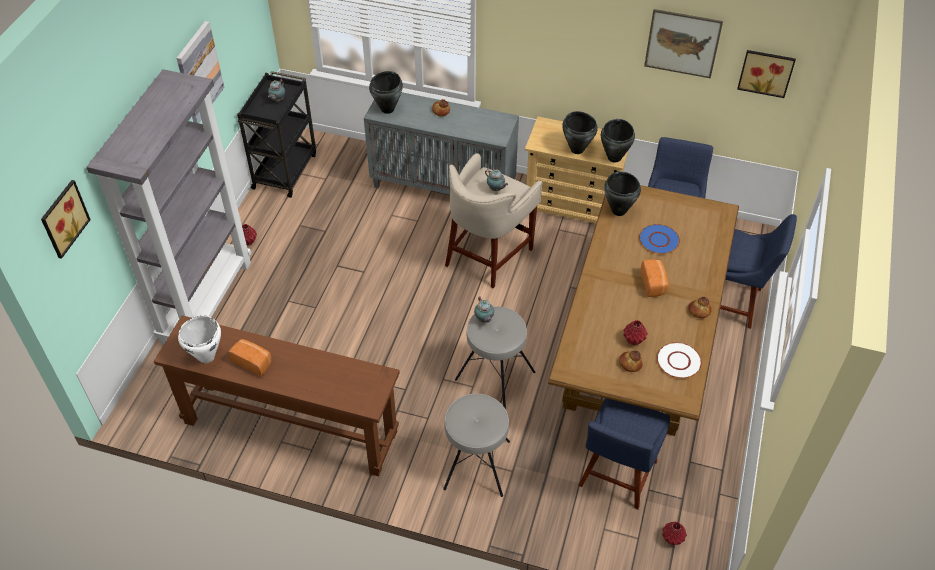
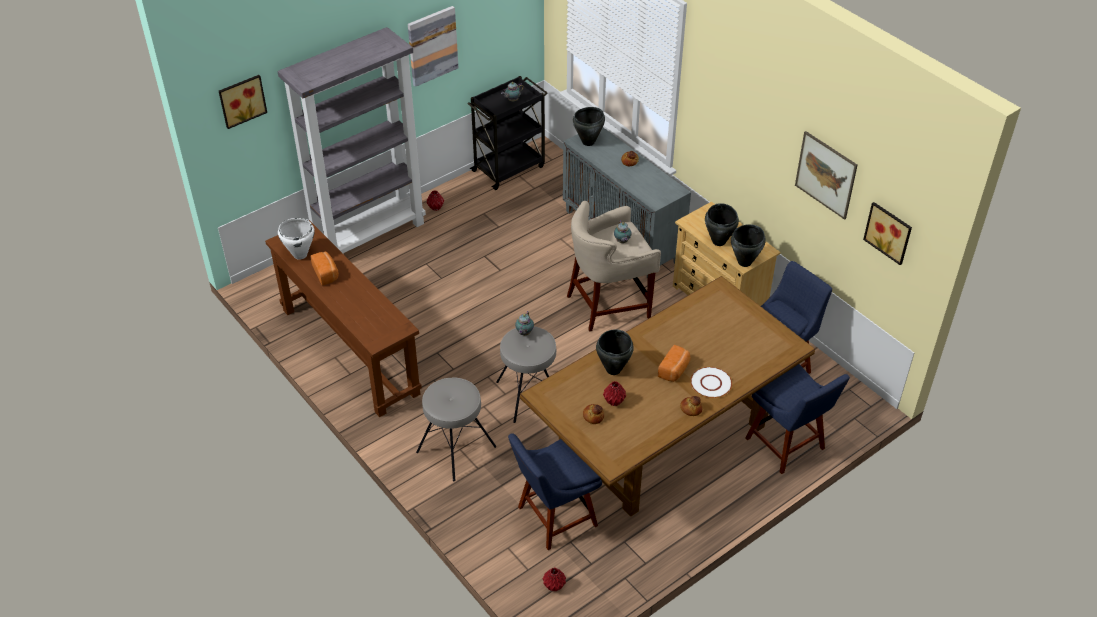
camera: 35 degrees right, 5 degrees down
black cooking pot [604,171,641,216] -> black cooking pot moved to [596,329,634,375]
blue plate [639,224,680,254] -> none
white plate [657,342,702,379] -> white plate moved to [690,367,732,398]

